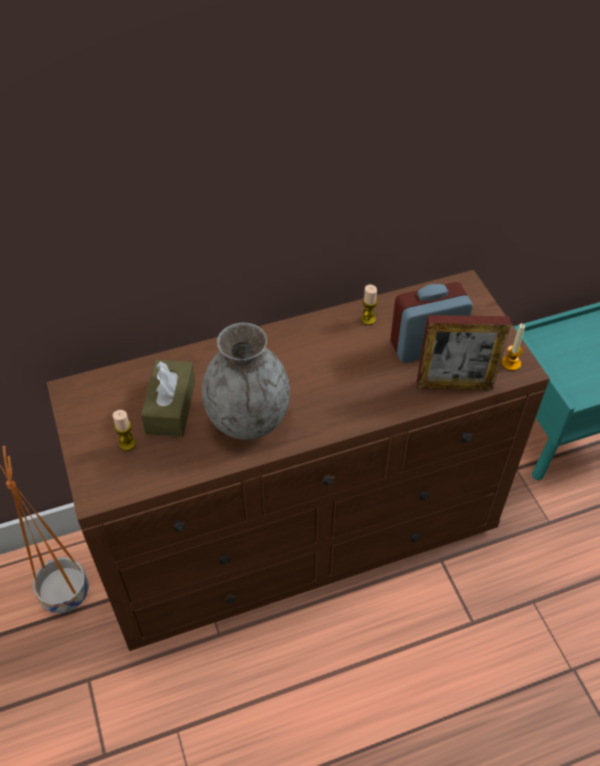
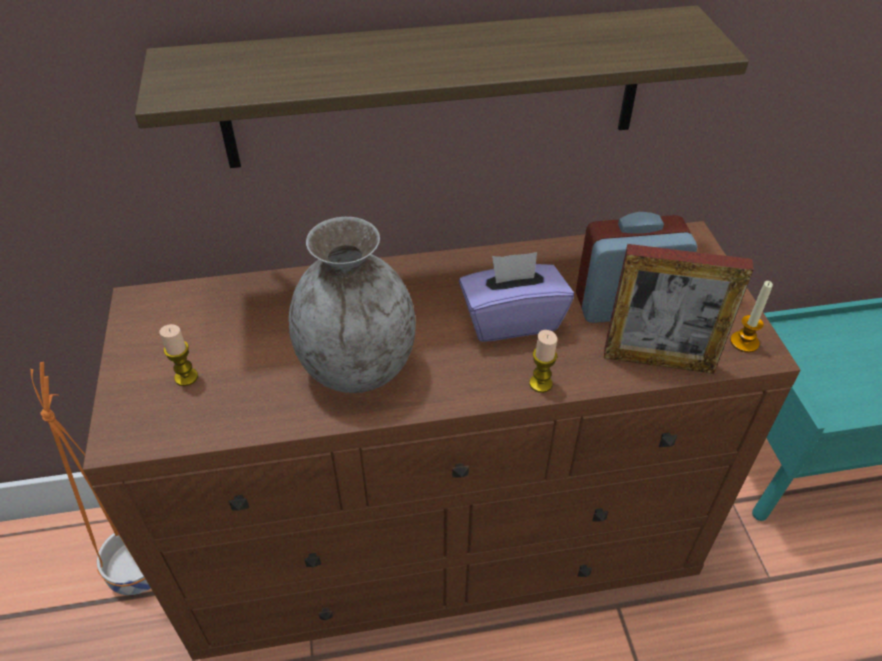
camera: 10 degrees right, 5 degrees down
brown tissue box [141,360,195,437] -> none
candle [361,284,378,325] -> candle moved to [529,330,557,393]
none -> shelf [135,5,749,168]
none -> purple tissue box [459,252,574,342]

